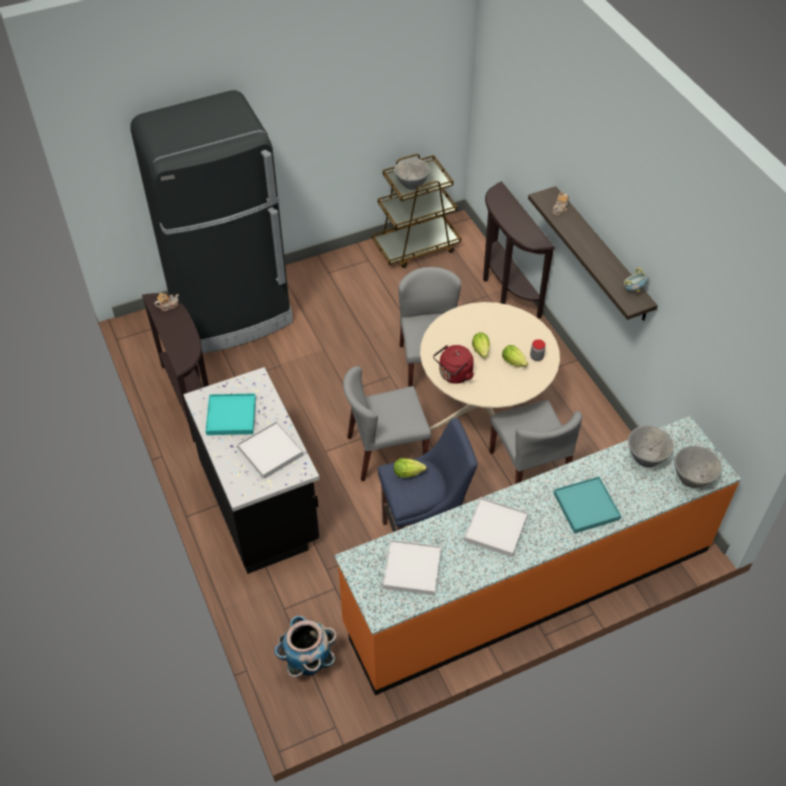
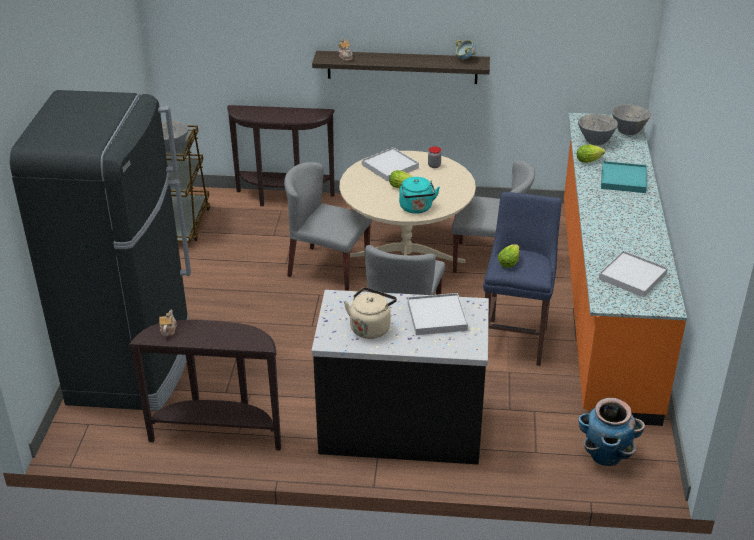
camera: 60 degrees left, 15 degrees down
turquoise tray [205,393,256,435] -> beige kettle [344,287,397,339]
red kettle [433,345,474,384] -> turquoise kettle [399,177,440,214]
white tray [464,497,528,557] -> white tray moved to [362,147,419,181]
lettuce [502,345,528,367] -> lettuce moved to [577,145,605,163]

